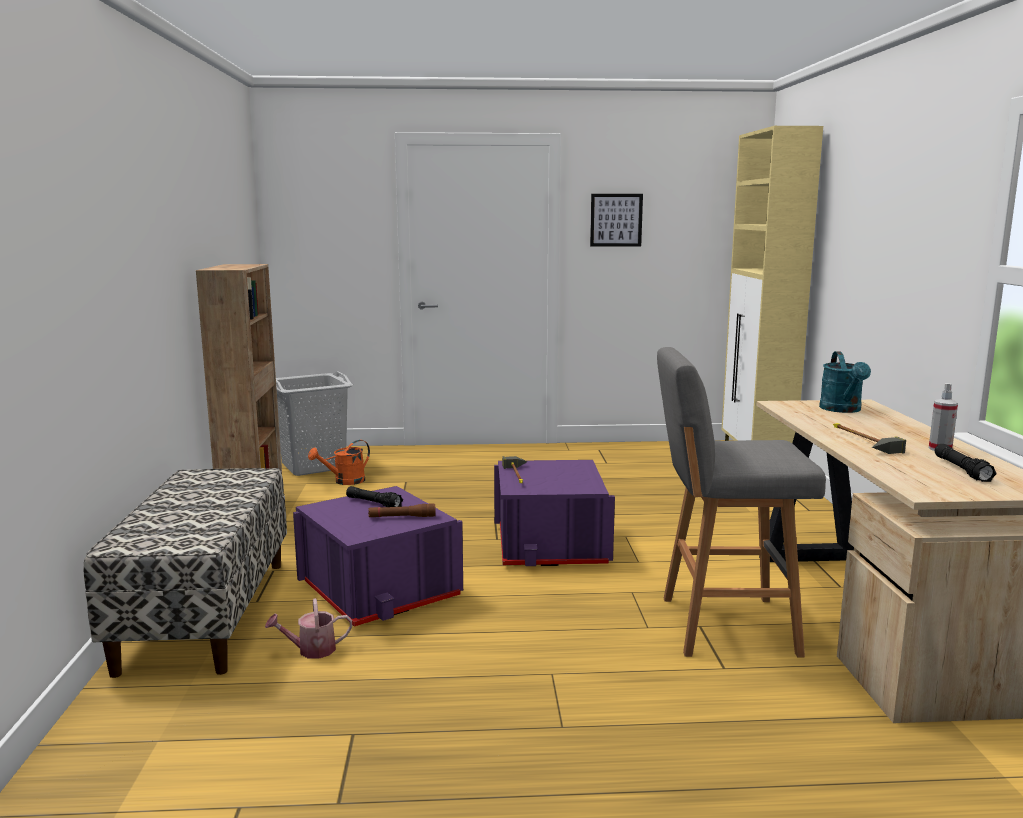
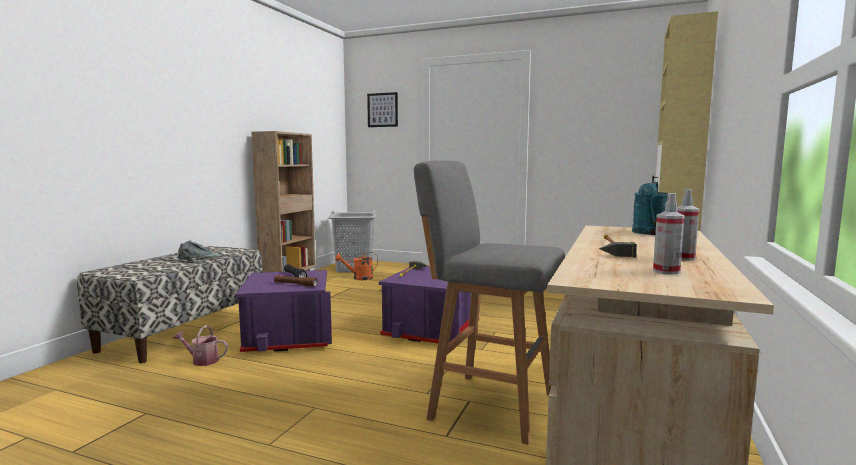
camera: 25 degrees right, 5 degrees down
picture [590,194,643,247] -> picture moved to [367,92,398,127]
black flashlight [935,444,997,482] -> spray bottle [653,193,685,275]
none -> grey cap [178,241,222,260]

